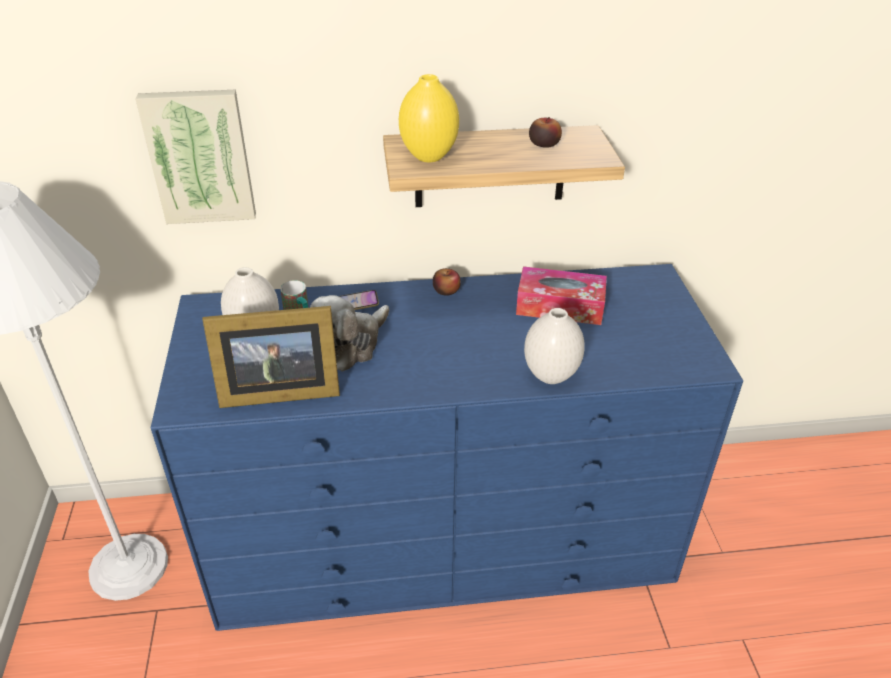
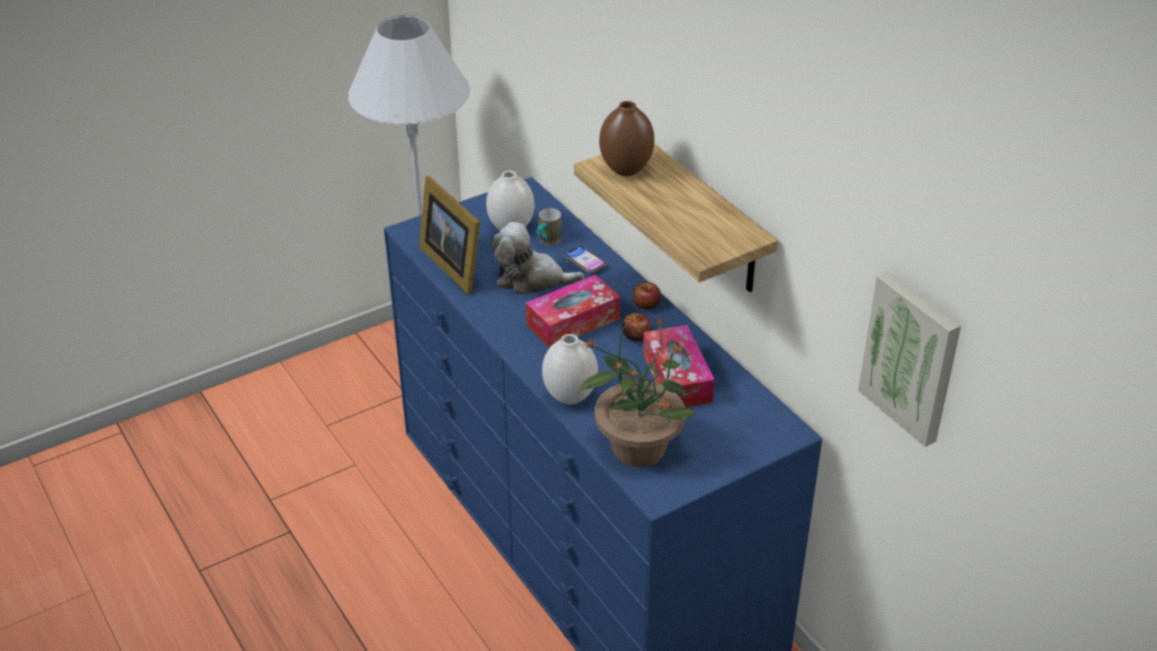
camera: 65 degrees right, 0 degrees up
picture [135,90,256,224] -> picture moved to [858,272,961,447]
yellow vase [399,74,459,162] -> brown vase [599,101,655,176]
apple [529,117,562,148] -> apple moved to [622,313,651,341]
none -> tissue box [526,275,620,348]
none -> potted plant [578,315,696,467]

